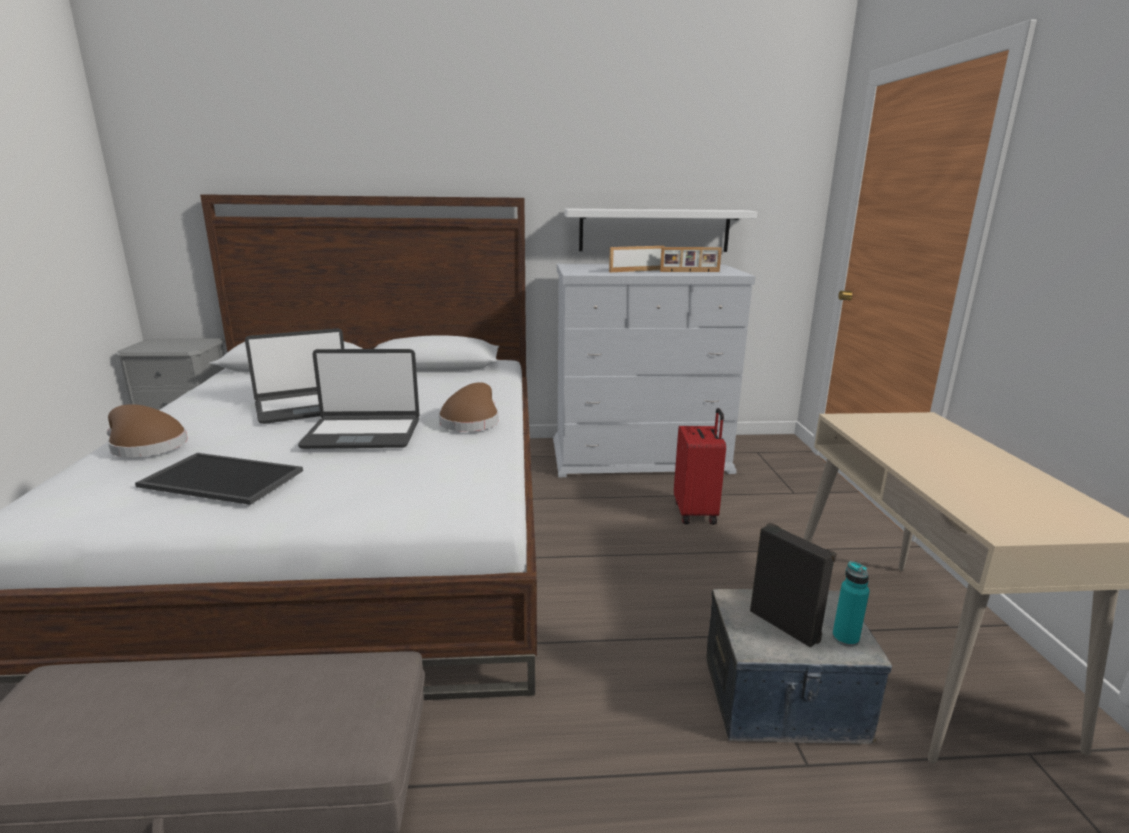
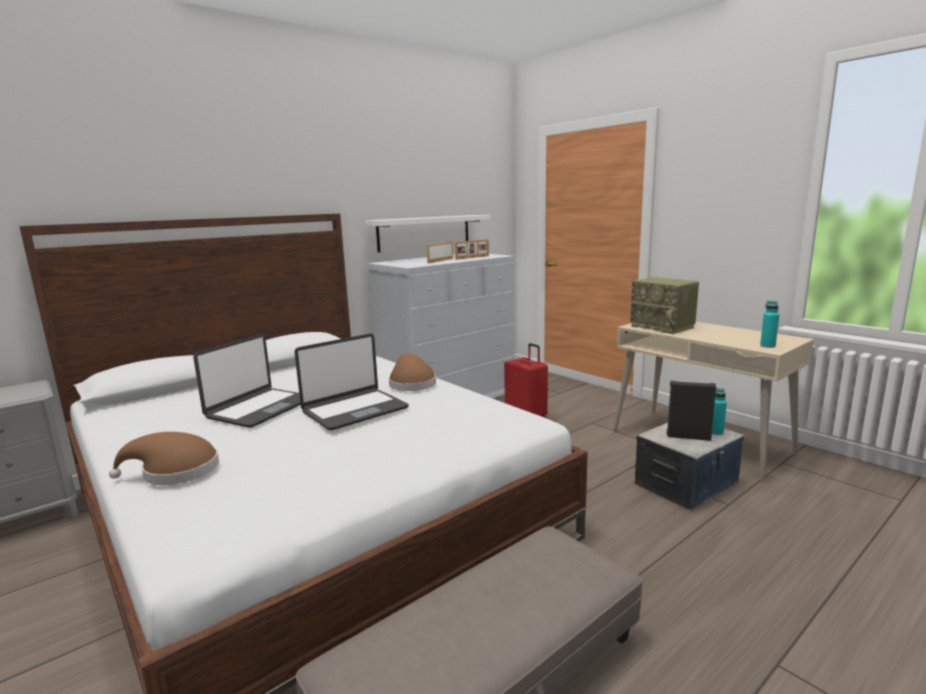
camera: 35 degrees left, 5 degrees down
tray [135,453,303,505] -> none
none -> radio [630,277,699,334]
none -> turquoise bottle [760,301,779,348]

